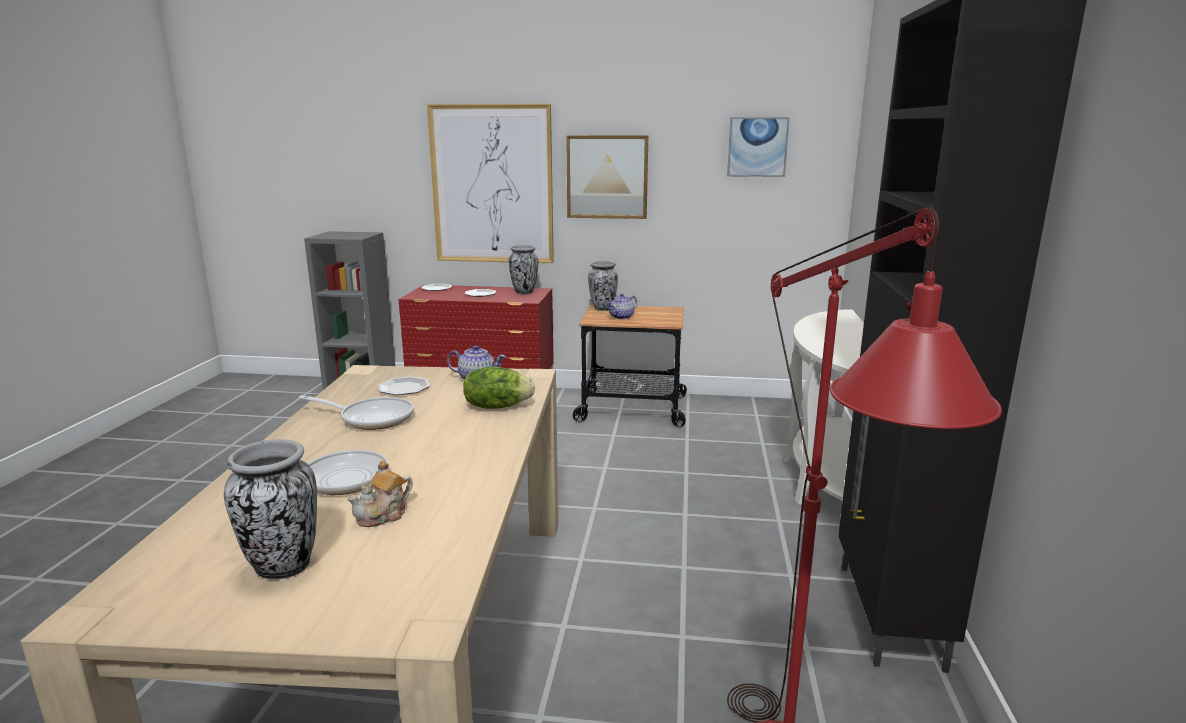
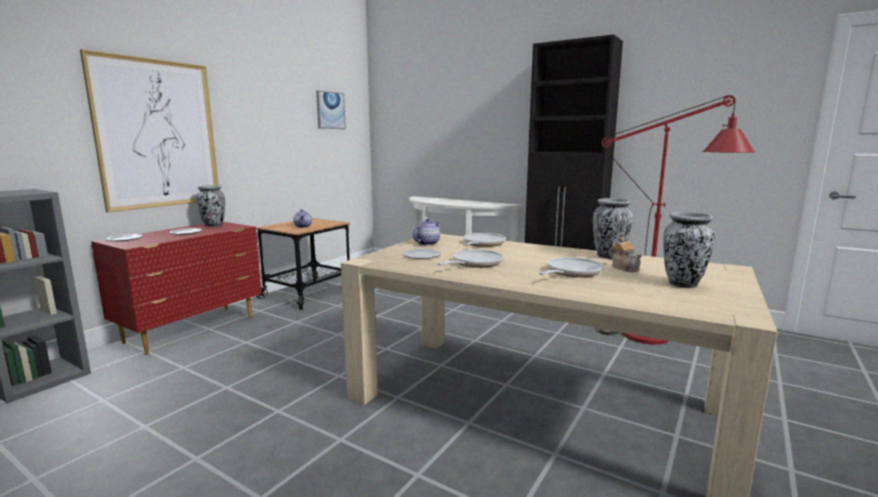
camera: 65 degrees left, 5 degrees down
lettuce [463,366,535,409] -> frying pan [463,233,506,247]
picture [566,135,648,219] -> none
vase [588,261,618,311] -> vase moved to [593,198,633,259]

